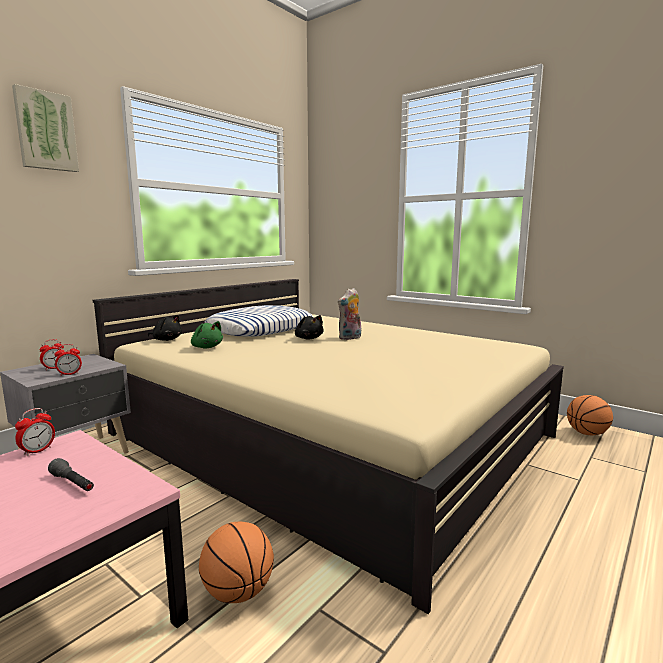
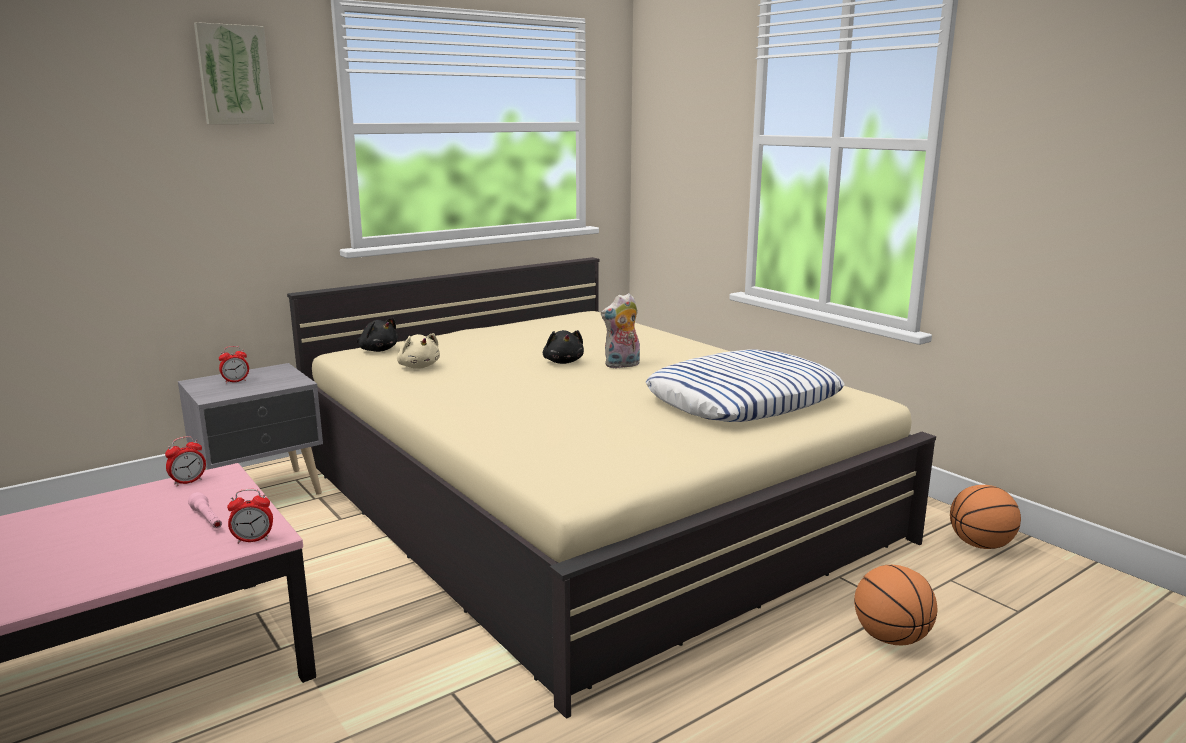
camera: 15 degrees right, 5 degrees up
grey flashlight [48,458,94,491] -> pink flashlight [188,492,222,529]
alarm clock [54,344,82,376] -> alarm clock moved to [227,489,273,544]
green plush toy [191,321,223,348] -> beige plush toy [397,333,440,369]
basketball [199,522,274,603] -> basketball moved to [854,565,937,645]
pillow [205,305,313,337] -> pillow moved to [646,350,844,422]

